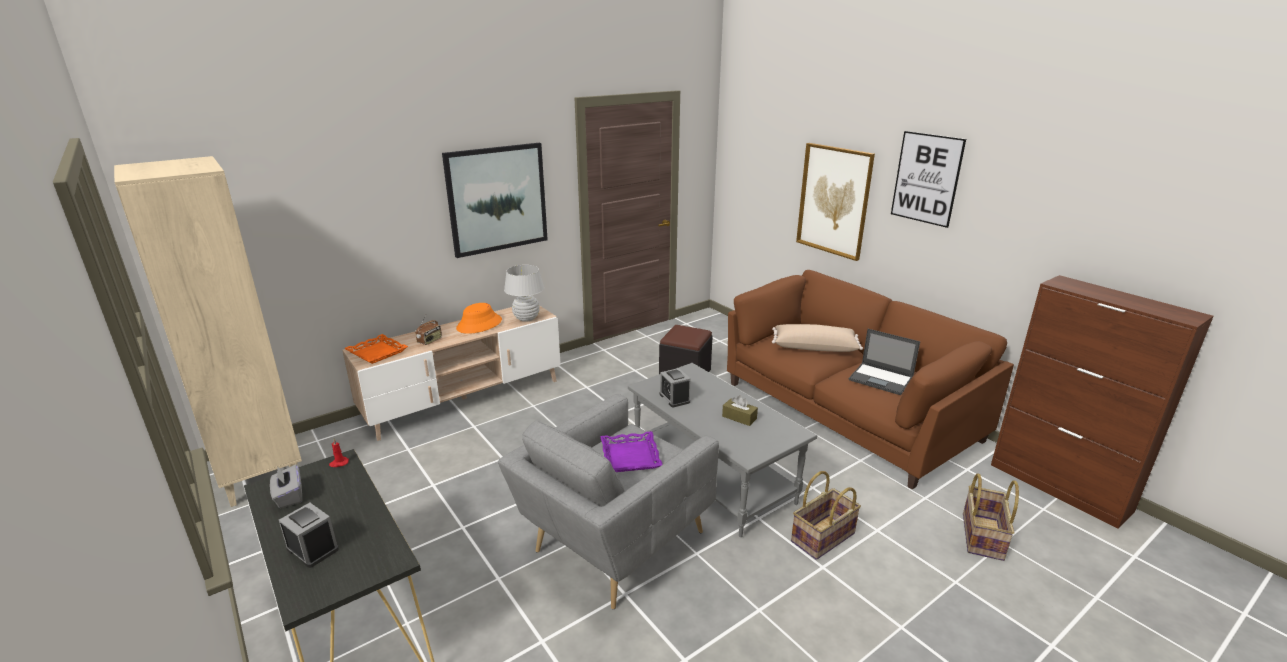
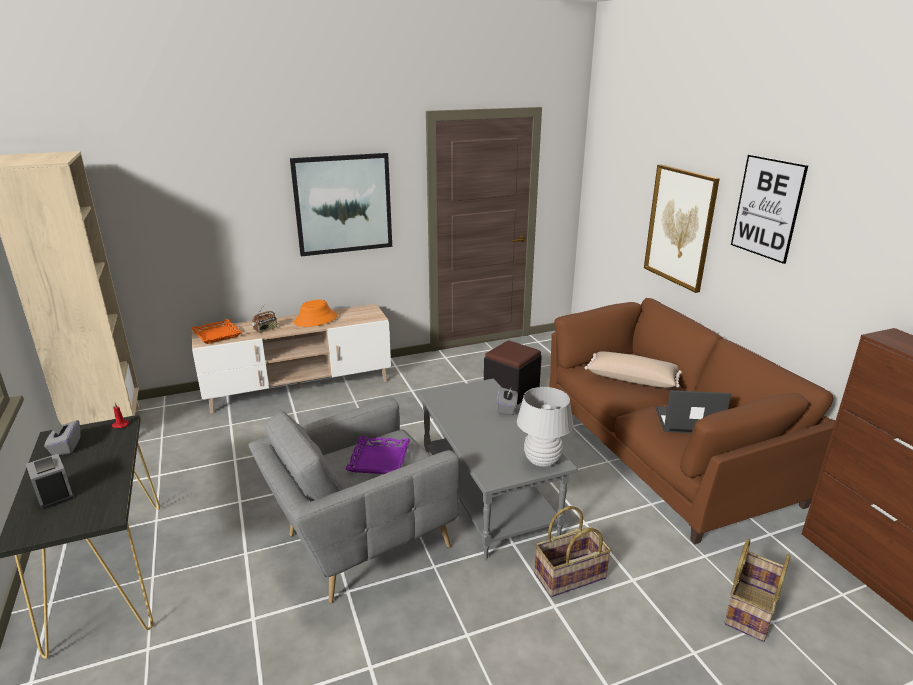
camera: 15 degrees right, 0 degrees up
white table lamp [504,265,544,322] -> white table lamp moved to [517,387,573,467]
alarm clock [660,368,691,407] -> none
brown tissue box [722,395,758,426] -> none
laptop [849,329,920,395] -> laptop turned 135 degrees clockwise [655,390,731,433]
none -> grey tissue box [497,387,518,415]

